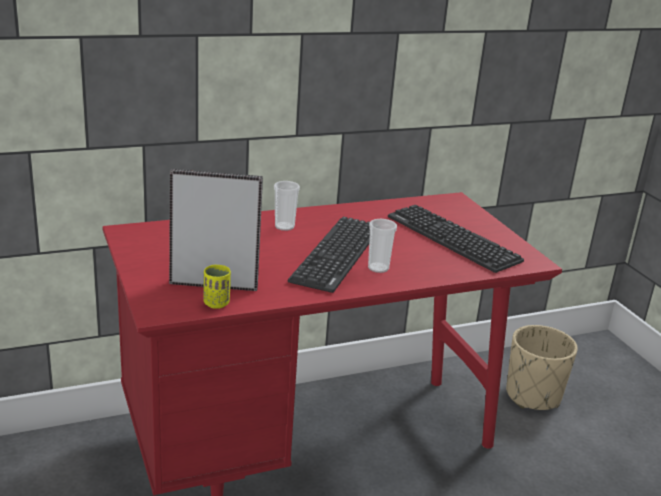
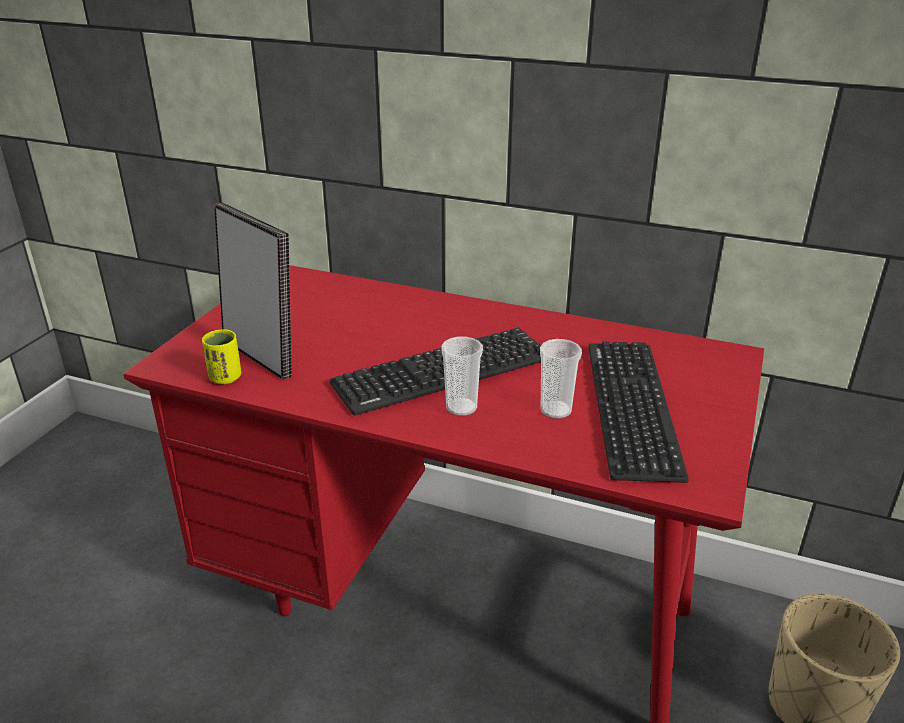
camera: 45 degrees right, 5 degrees up
cup [274,181,300,231] -> cup moved to [540,339,582,419]

